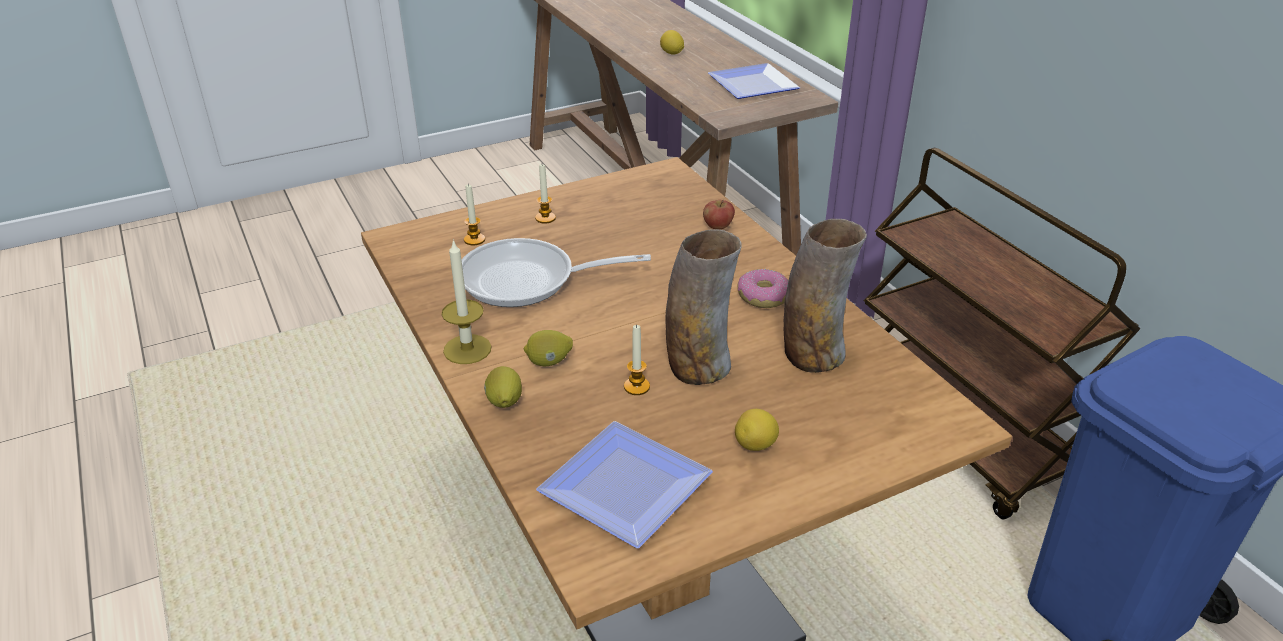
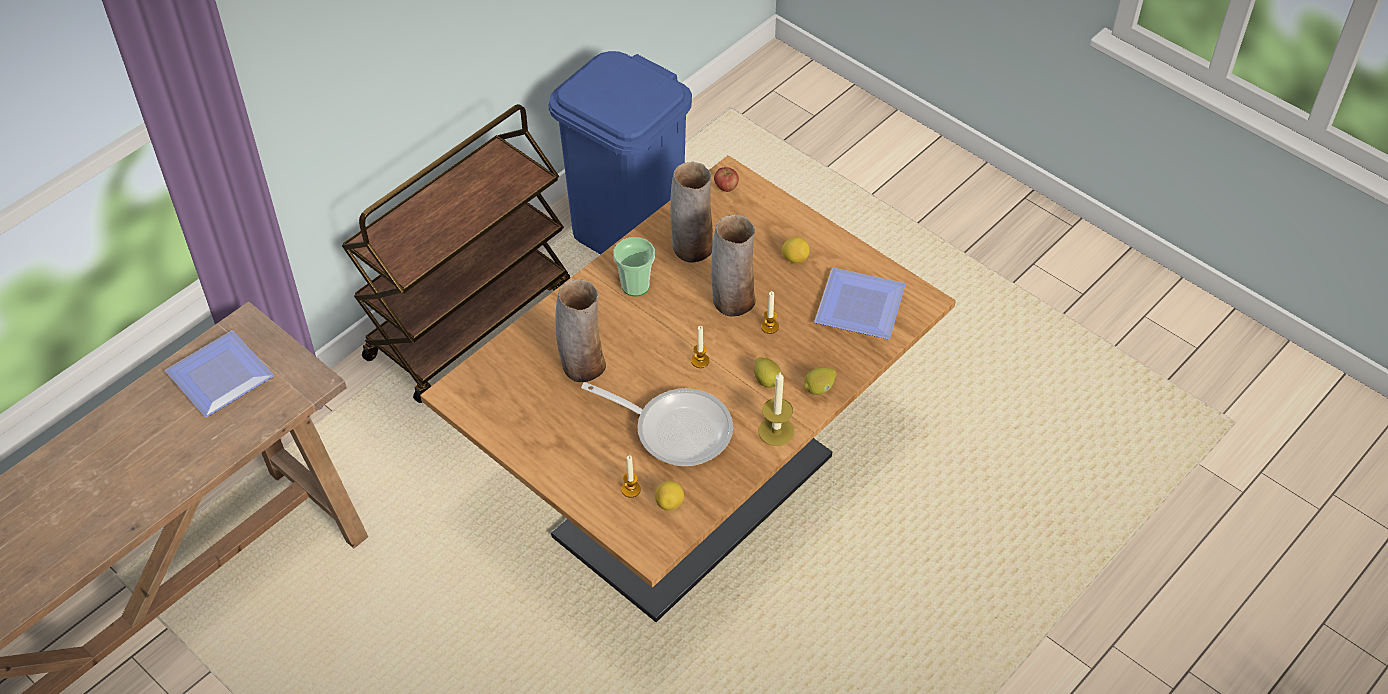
camera: 110 degrees left, 15 degrees up
frying pan [462,238,651,307] -> frying pan turned 45 degrees counterclockwise [581,382,733,466]
candle [535,164,556,223] -> candle moved to [691,326,709,368]
lemon [660,30,684,55] -> lemon moved to [655,481,684,511]
apple [703,200,735,229] -> apple moved to [714,167,739,192]
donut [738,269,789,308] -> cup [613,237,655,296]
none -> vase [555,279,606,382]

